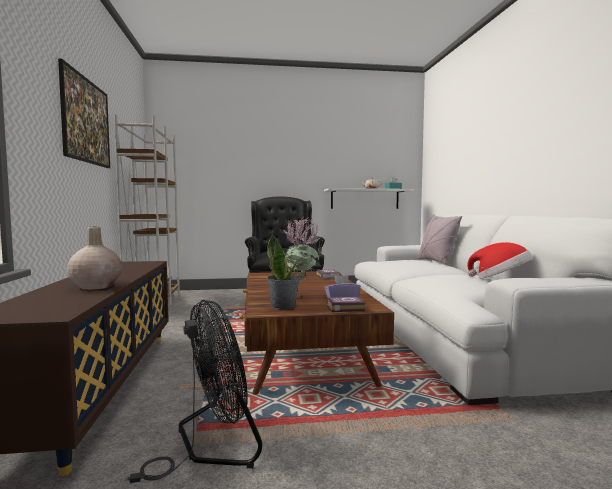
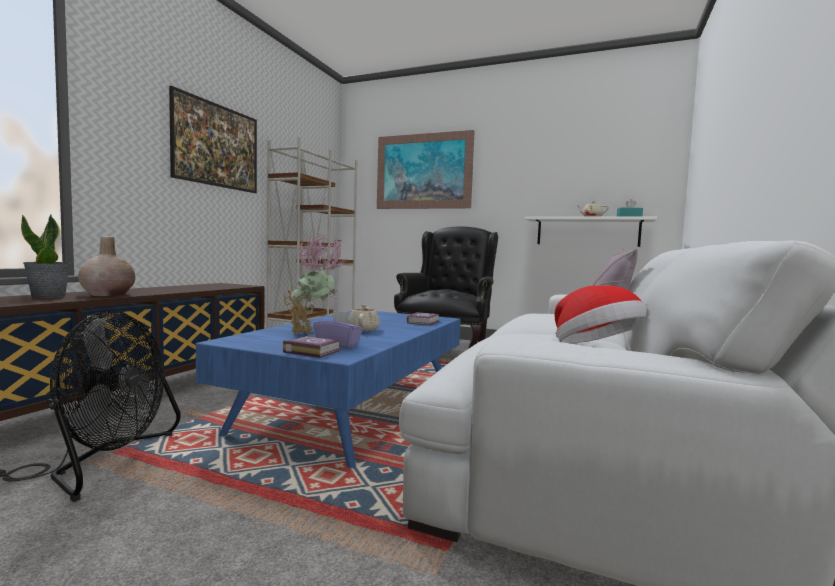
camera: 30 degrees right, 0 degrees up
brown coffee table [240,271,394,395] -> blue coffee table [196,311,461,468]
potted plant [267,234,300,310] -> potted plant moved to [21,215,71,298]
none -> beige teapot [348,305,380,331]
none -> picture [377,130,475,209]

